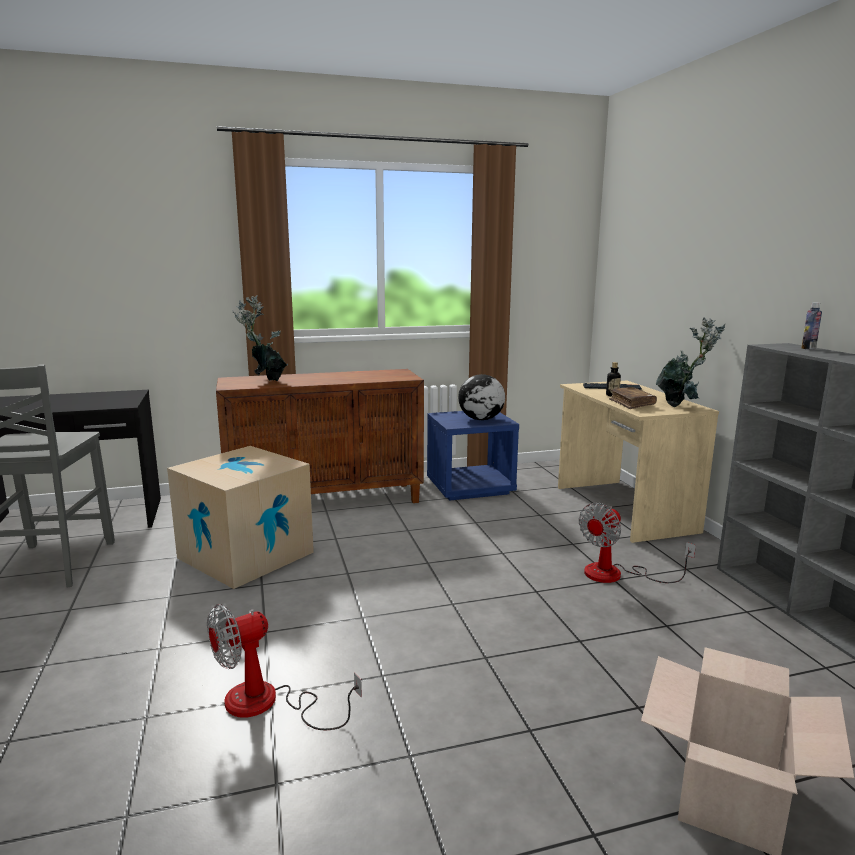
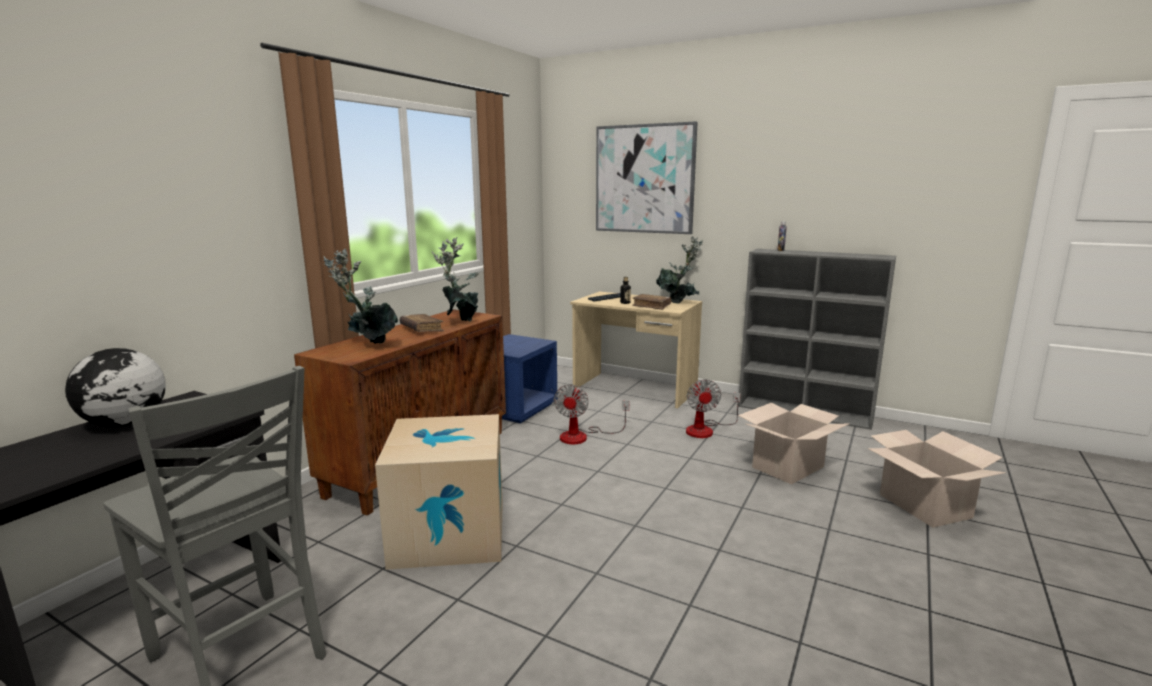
camera: 45 degrees left, 0 degrees up
fan [207,604,362,730] -> fan moved to [554,384,629,444]
globe [458,374,505,420] -> globe moved to [65,348,166,427]
none -> brown book [400,314,444,332]
none -> potted plant [432,237,479,322]
none -> picture [596,121,698,234]
none -> cardboard box [738,403,850,484]

